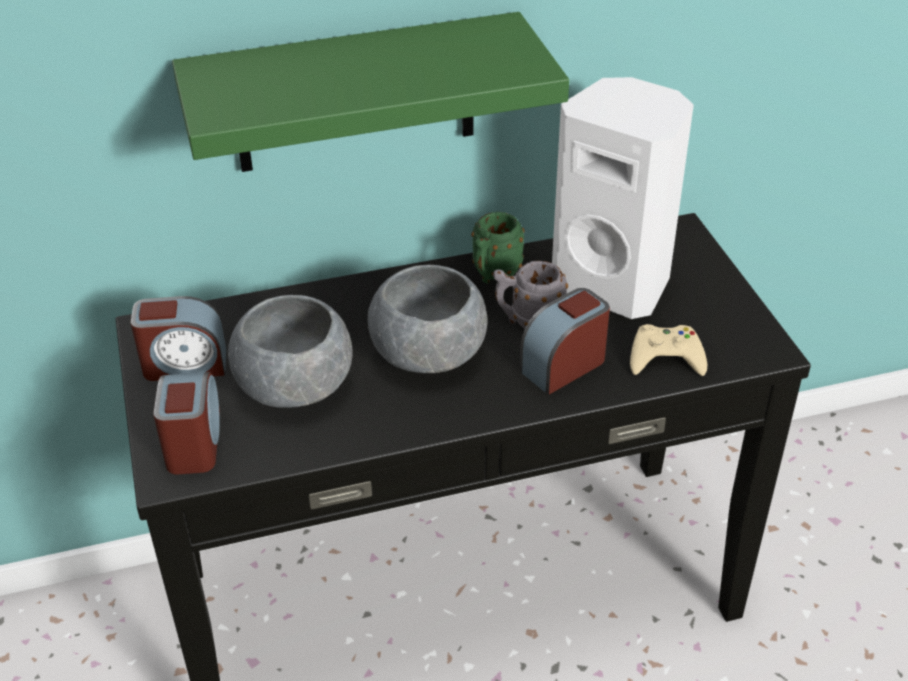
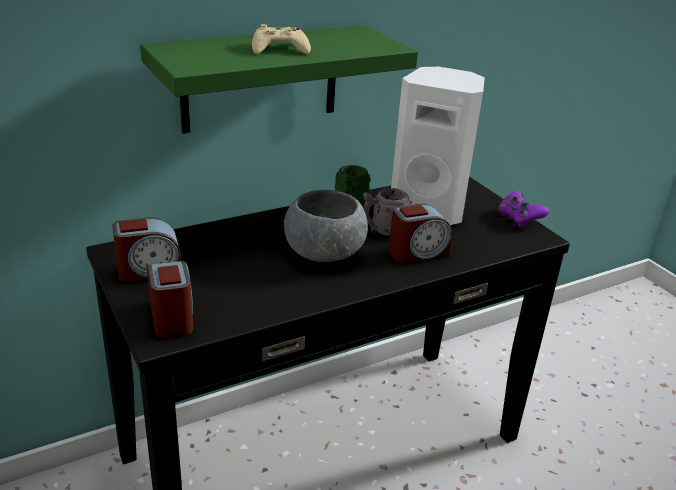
camera: 15 degrees left, 10 degrees down
grey bowl [228,295,353,408] -> none
alarm clock [519,288,610,395] -> alarm clock turned 150 degrees counterclockwise [389,204,452,264]
beige game controller [630,324,707,376] -> beige game controller moved to [252,24,311,54]
none -> purple game controller [498,190,550,227]

